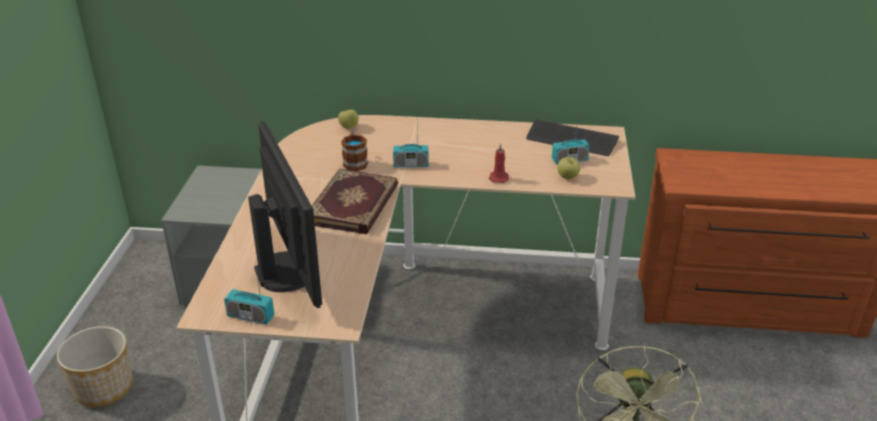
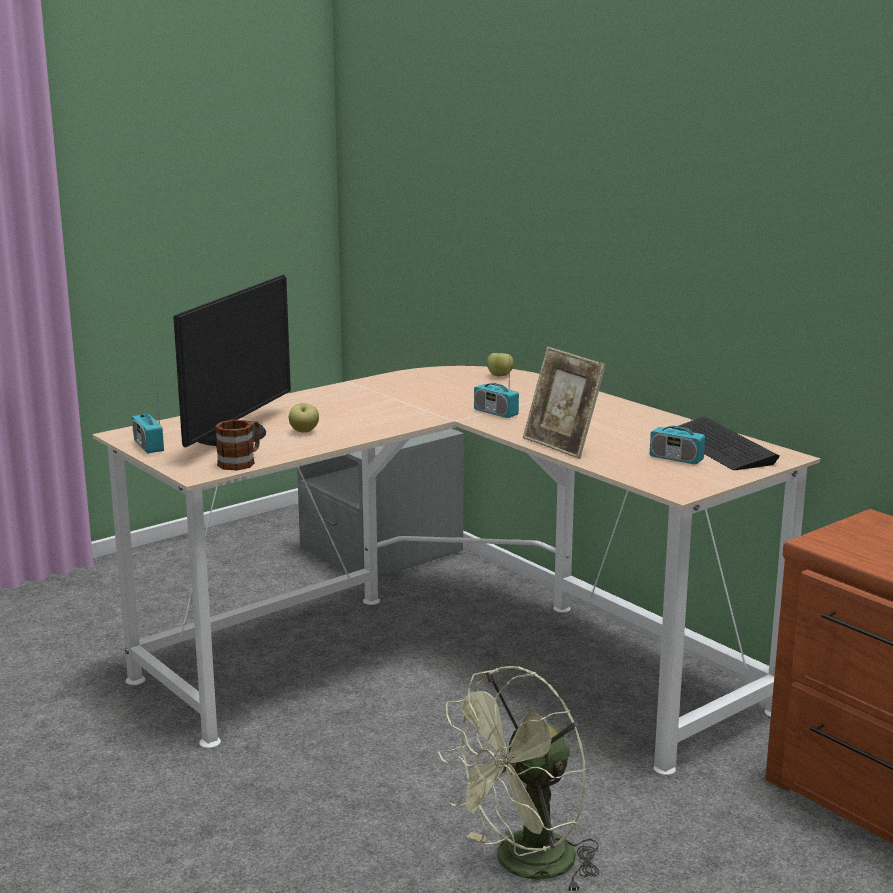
camera: 45 degrees right, 15 degrees down
planter [57,326,133,407] -> none
book [312,168,398,234] -> none
mug [341,133,368,171] -> mug moved to [215,420,260,471]
red candle [489,144,509,183] -> picture frame [523,347,606,459]
apple [557,157,580,179] -> apple moved to [289,403,319,433]

